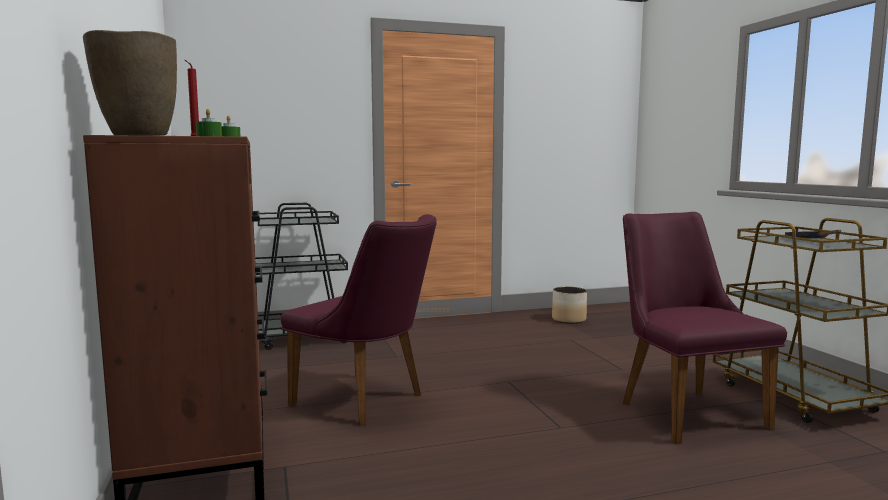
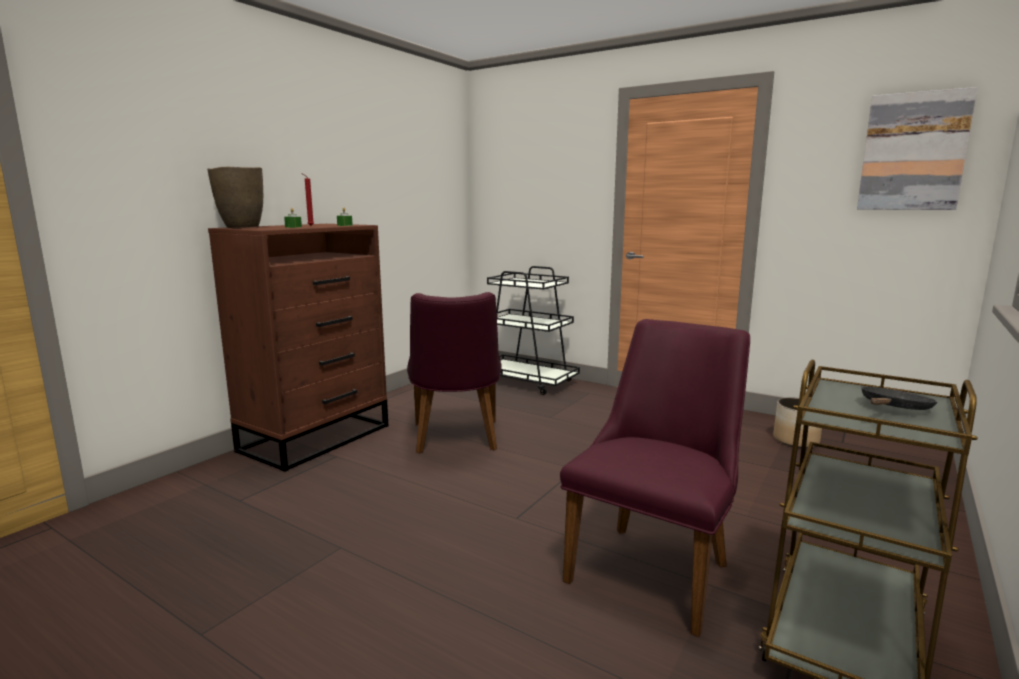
camera: 50 degrees right, 5 degrees up
none -> picture [857,87,978,210]

